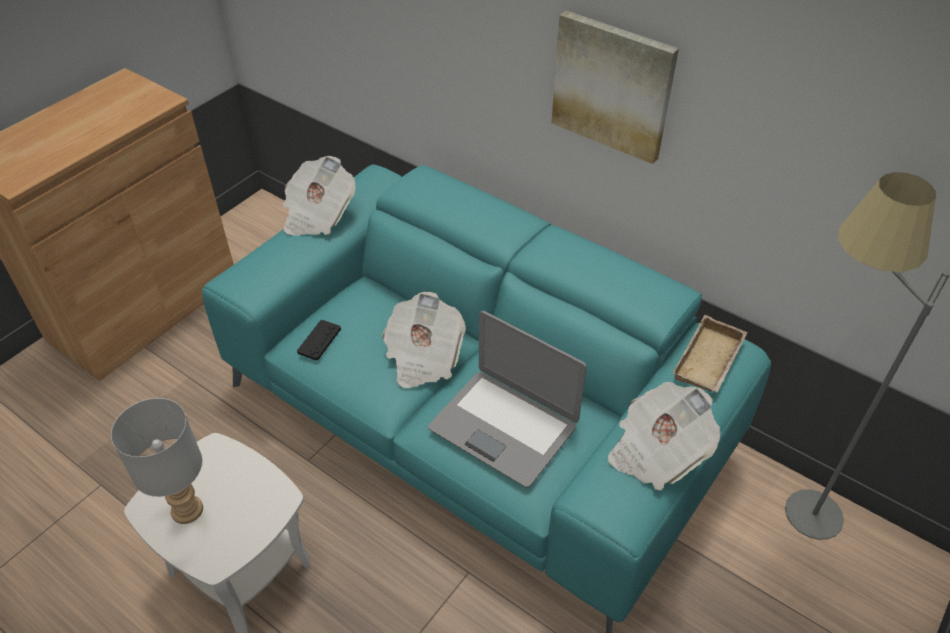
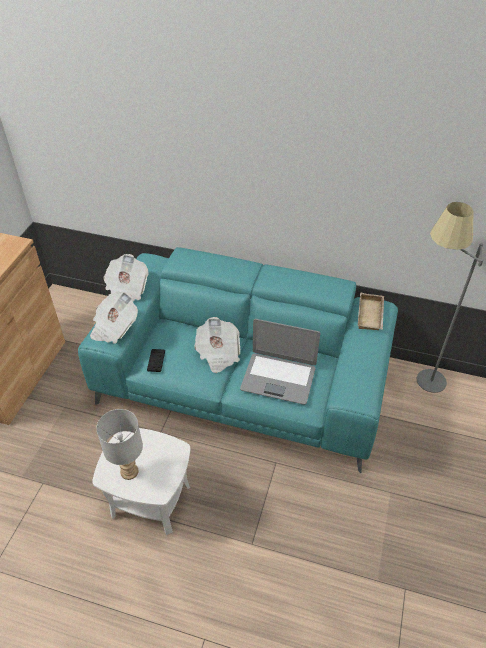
camera: 20 degrees left, 0 degrees up
picture [551,11,679,164] -> none
newspaper [608,382,720,491] -> newspaper moved to [90,292,138,343]

